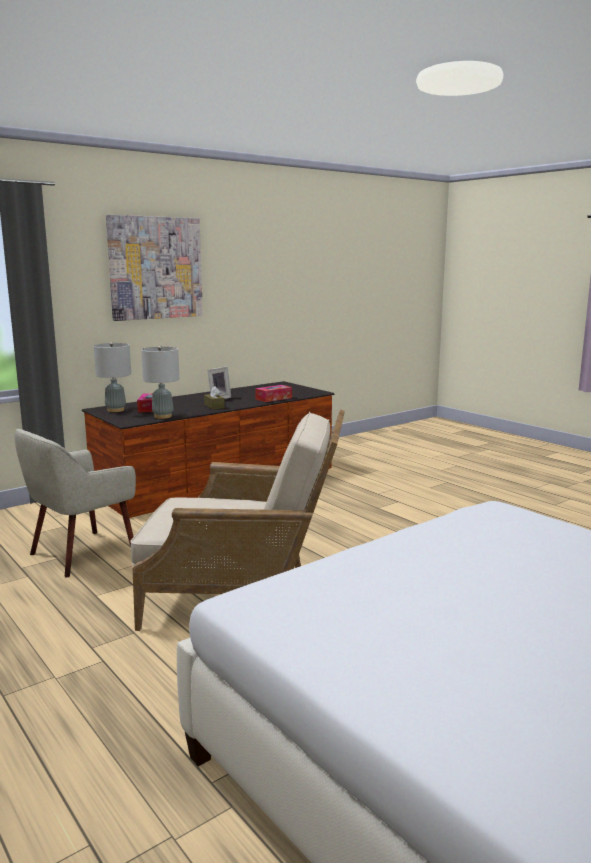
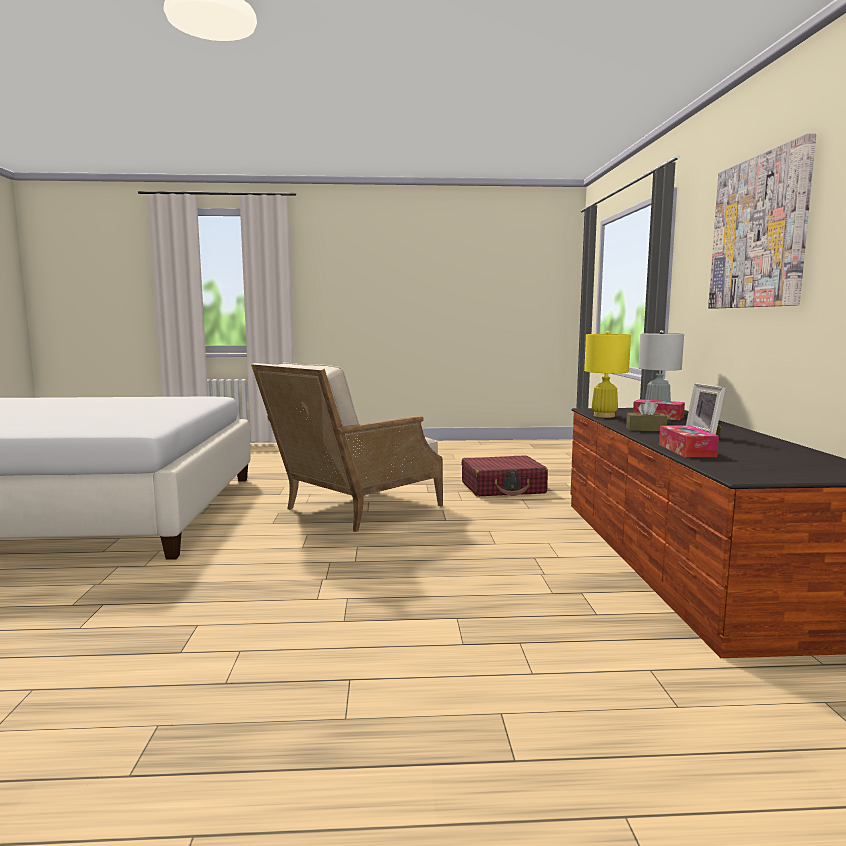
camera: 125 degrees right, 5 degrees down
beige armchair [14,429,136,577] -> red suitcase [462,455,548,496]
grey table lamp [141,346,180,419] -> yellow table lamp [584,331,631,418]

